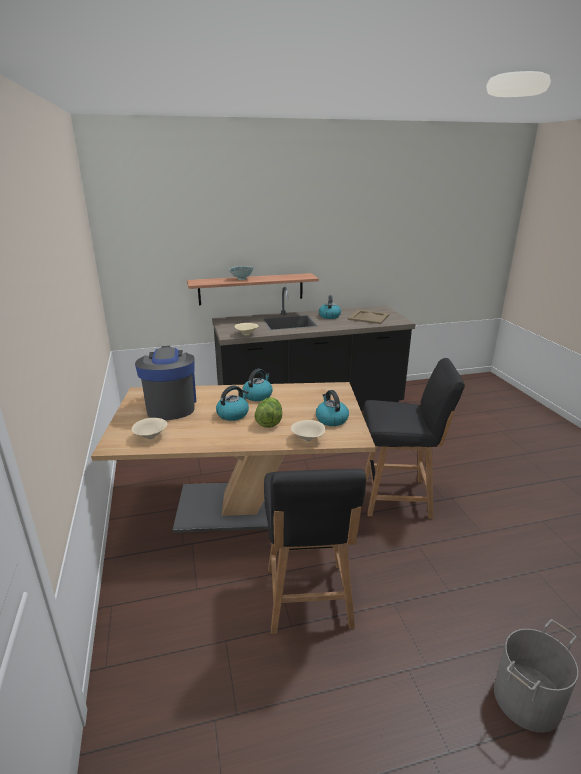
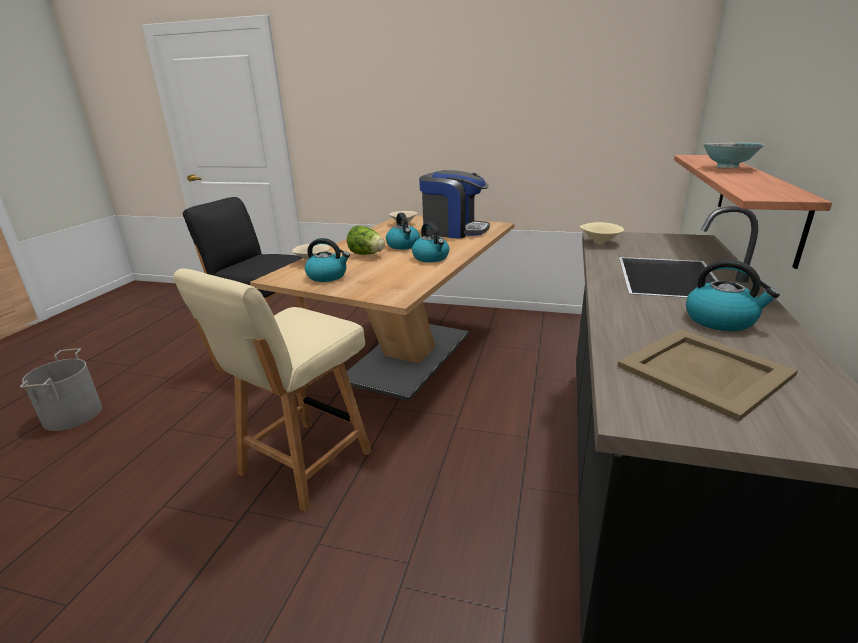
camera: 120 degrees right, 0 degrees up
black chair [363,358,465,519] -> beige chair [173,268,372,512]

